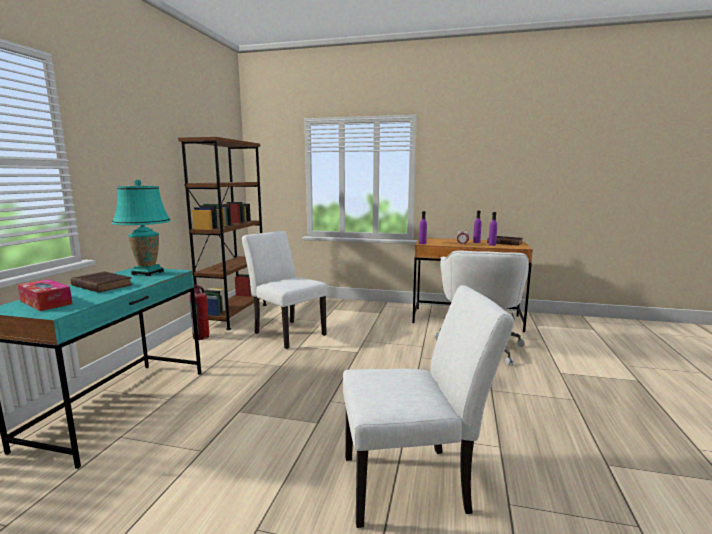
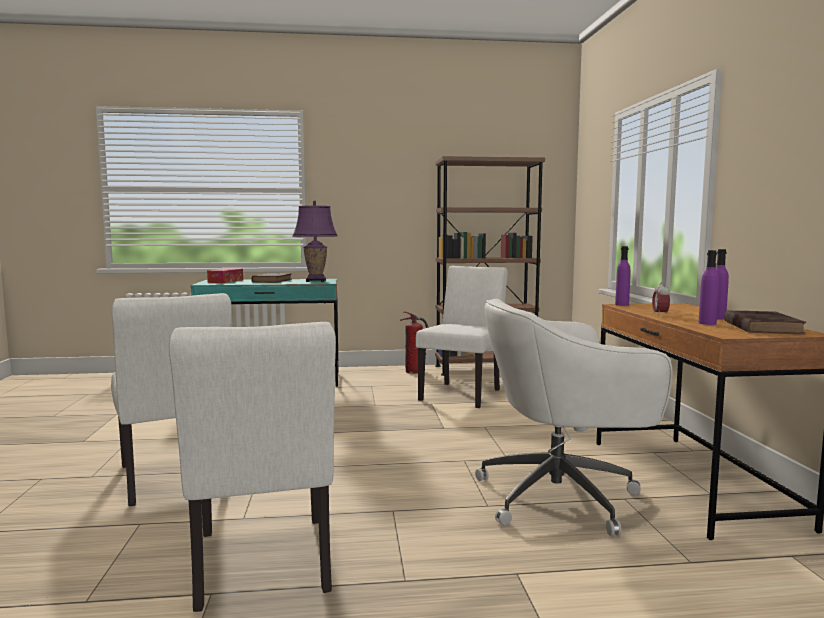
camera: 70 degrees right, 5 degrees down
turquoise table lamp [112,179,171,276] -> purple table lamp [292,200,338,282]
none -> white chair [169,322,336,612]

